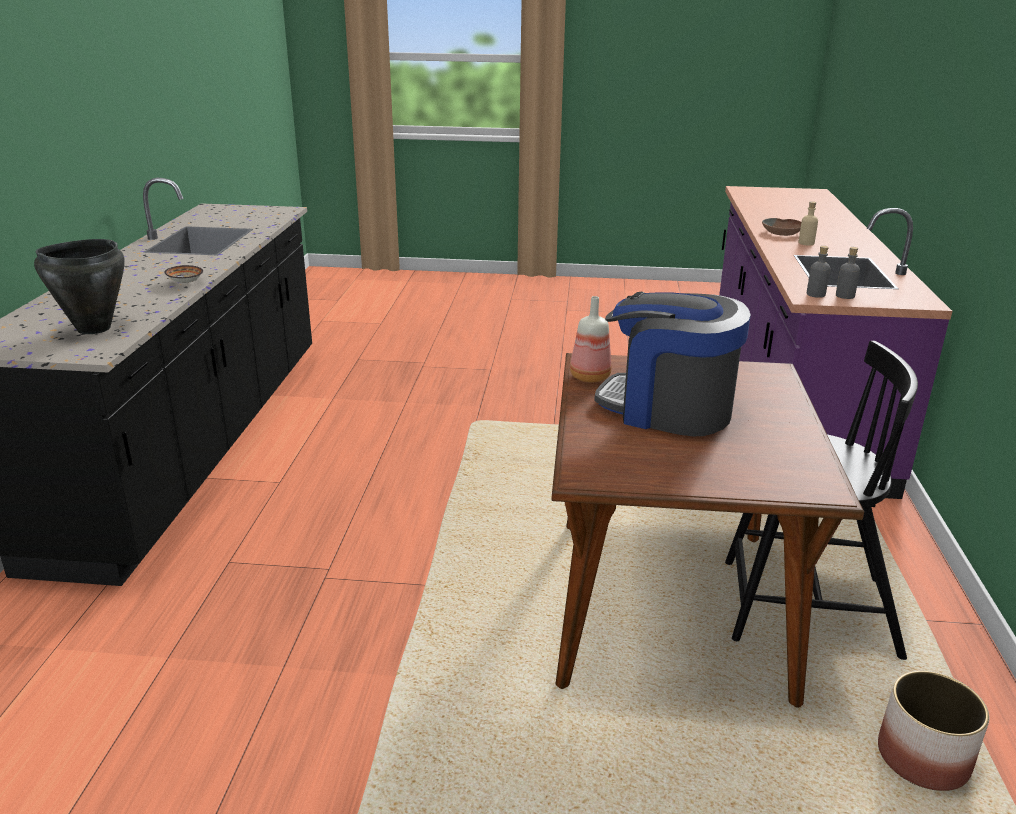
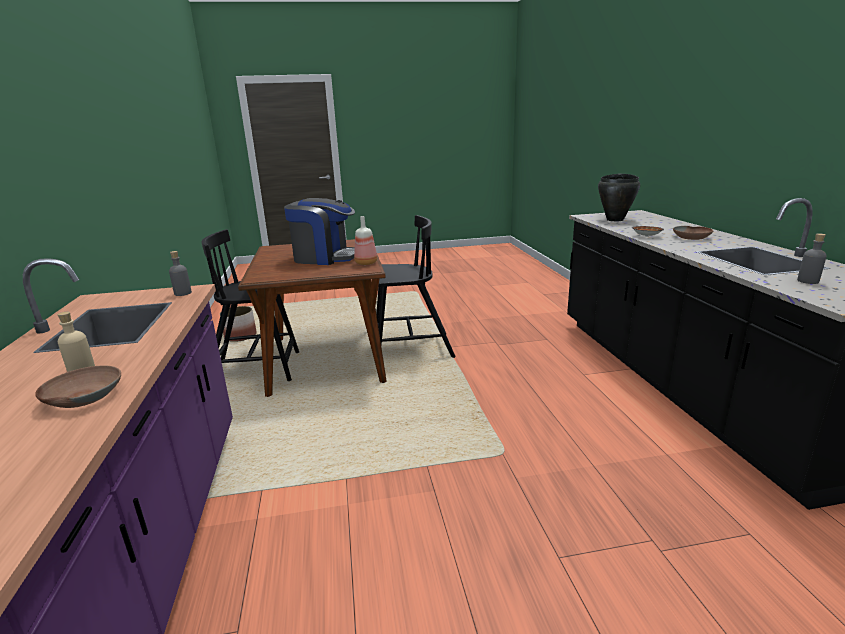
camera: 165 degrees right, 5 degrees down
grey bottle [836,247,860,299] -> grey bottle moved to [797,233,827,284]
none -> black chair [376,215,455,358]
none -> brown bowl [673,226,713,240]

